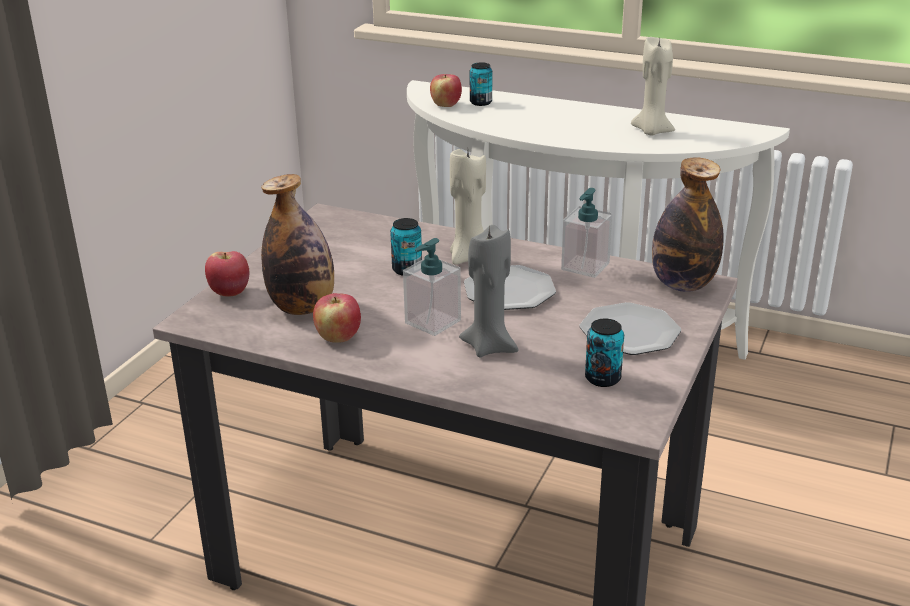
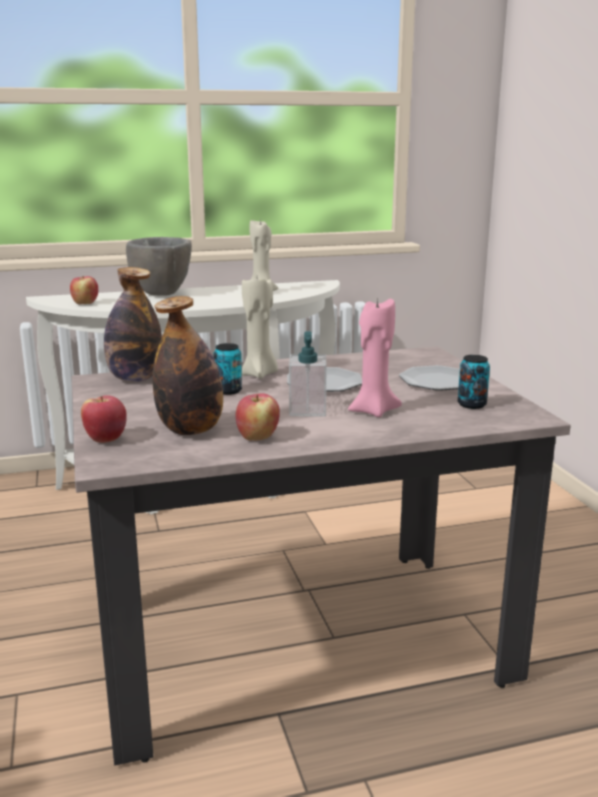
camera: 40 degrees left, 10 degrees down
grey candle [459,225,519,358] -> pink candle [348,296,402,417]
can [470,62,492,106] -> none
soap dispenser [561,188,613,278] -> none
bottle [652,157,724,292] -> bottle moved to [104,267,162,382]
none -> grey bowl [126,237,192,296]

